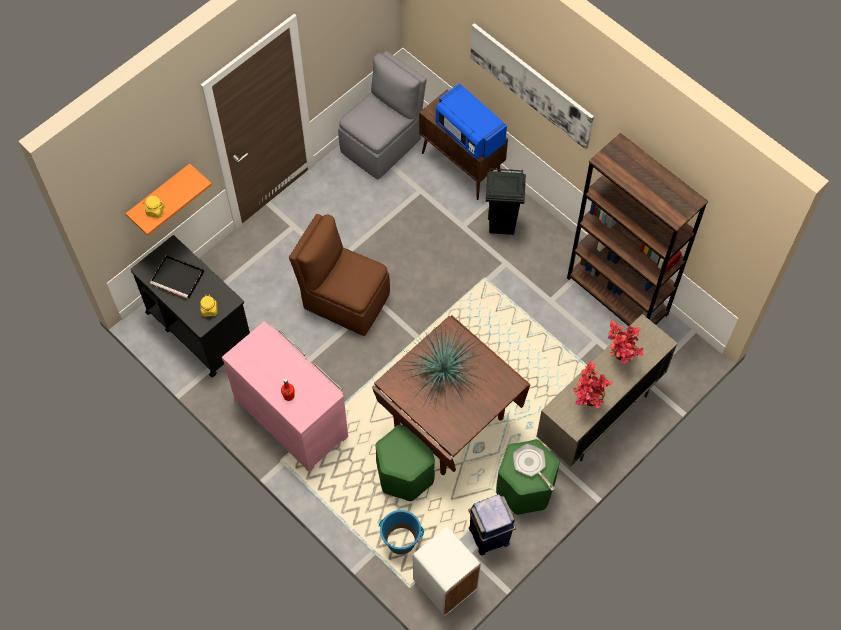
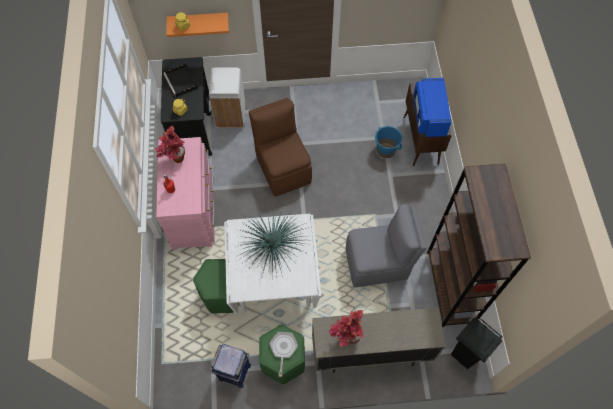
camera: 40 degrees right, 0 degrees up
grey chair [338,51,426,179] -> grey chair moved to [346,204,427,287]
brown dining table [372,315,530,475] -> white dining table [224,214,321,314]
blue bucket [378,510,424,555] -> blue bucket moved to [375,126,402,158]
white trash can [413,527,481,616] -> white trash can moved to [209,68,245,128]
picture [470,23,594,150] -> none
black trash can [486,168,526,235] -> black trash can moved to [451,316,502,369]
potted plant [608,320,644,365] -> potted plant moved to [155,126,185,163]

